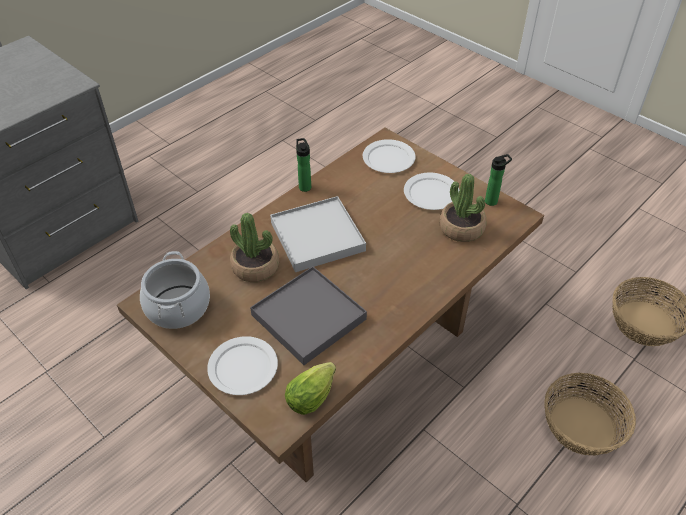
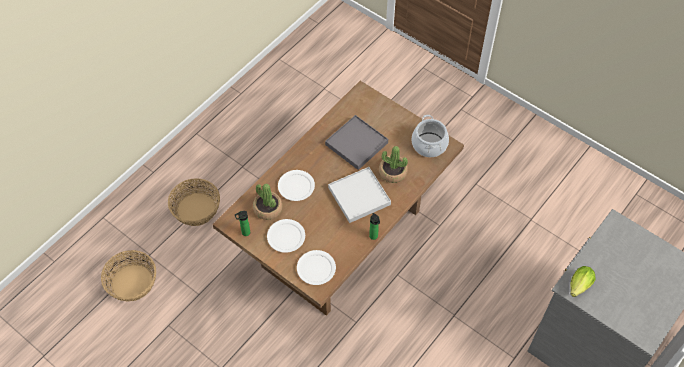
camera: 175 degrees right, 10 degrees up
white plate [207,336,278,395] -> white plate moved to [278,170,315,201]
lettuce [285,362,336,415] -> lettuce moved to [570,266,595,297]

